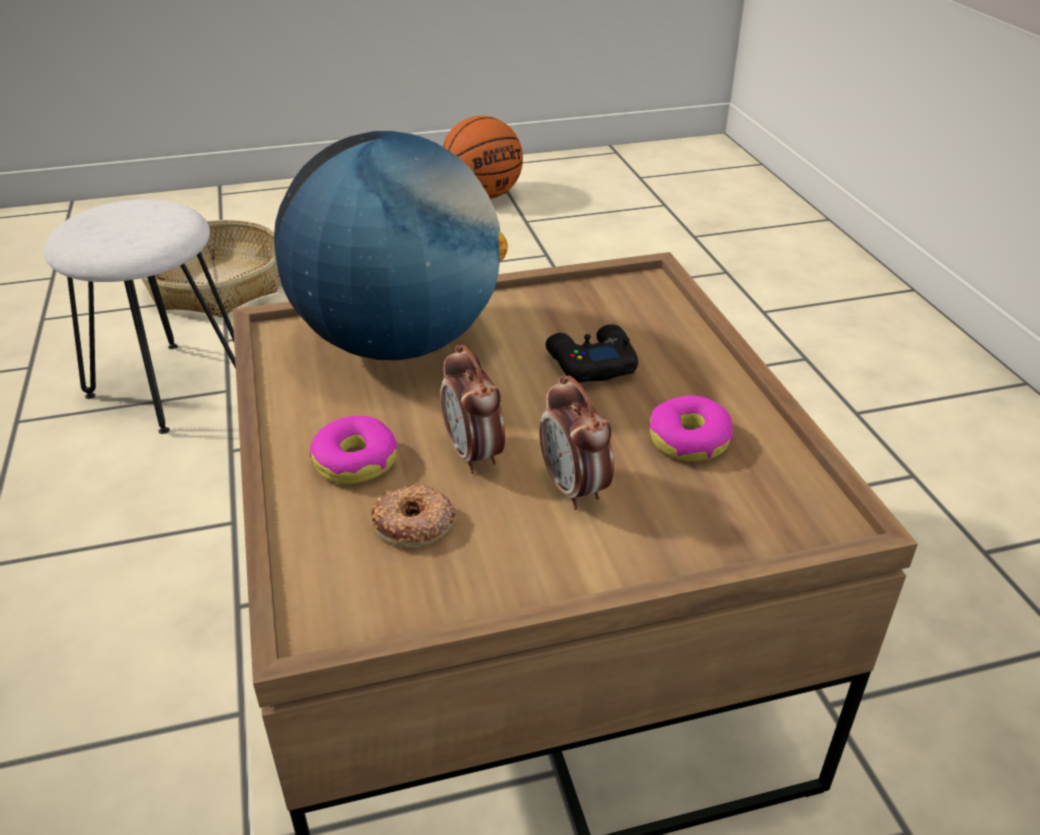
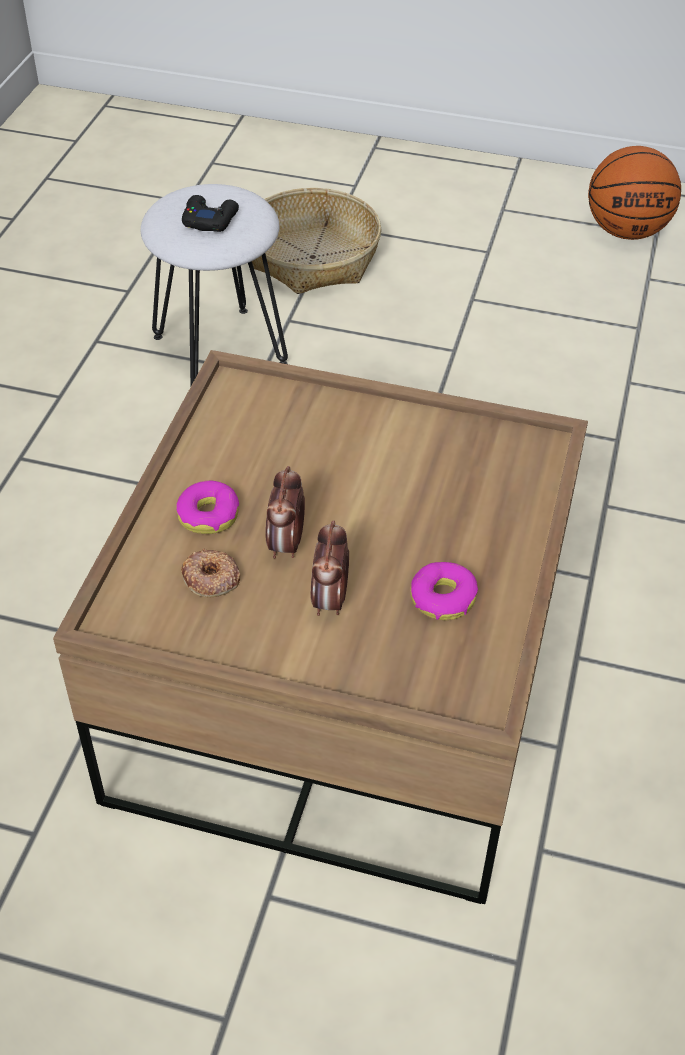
camera: 30 degrees right, 10 degrees up
globe [274,131,508,360] -> none
black game controller [546,324,638,383] -> black game controller moved to [182,195,239,232]

